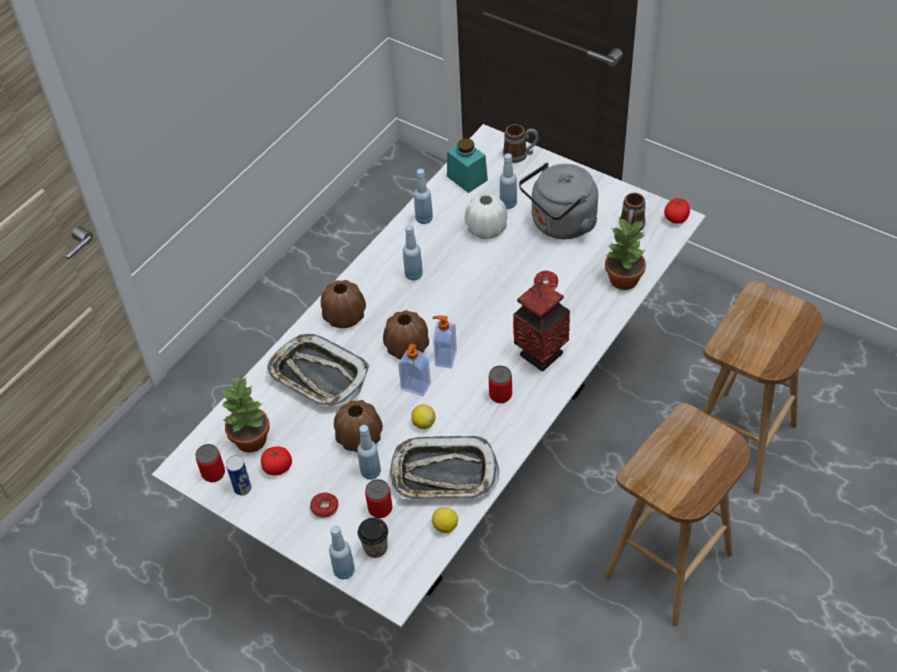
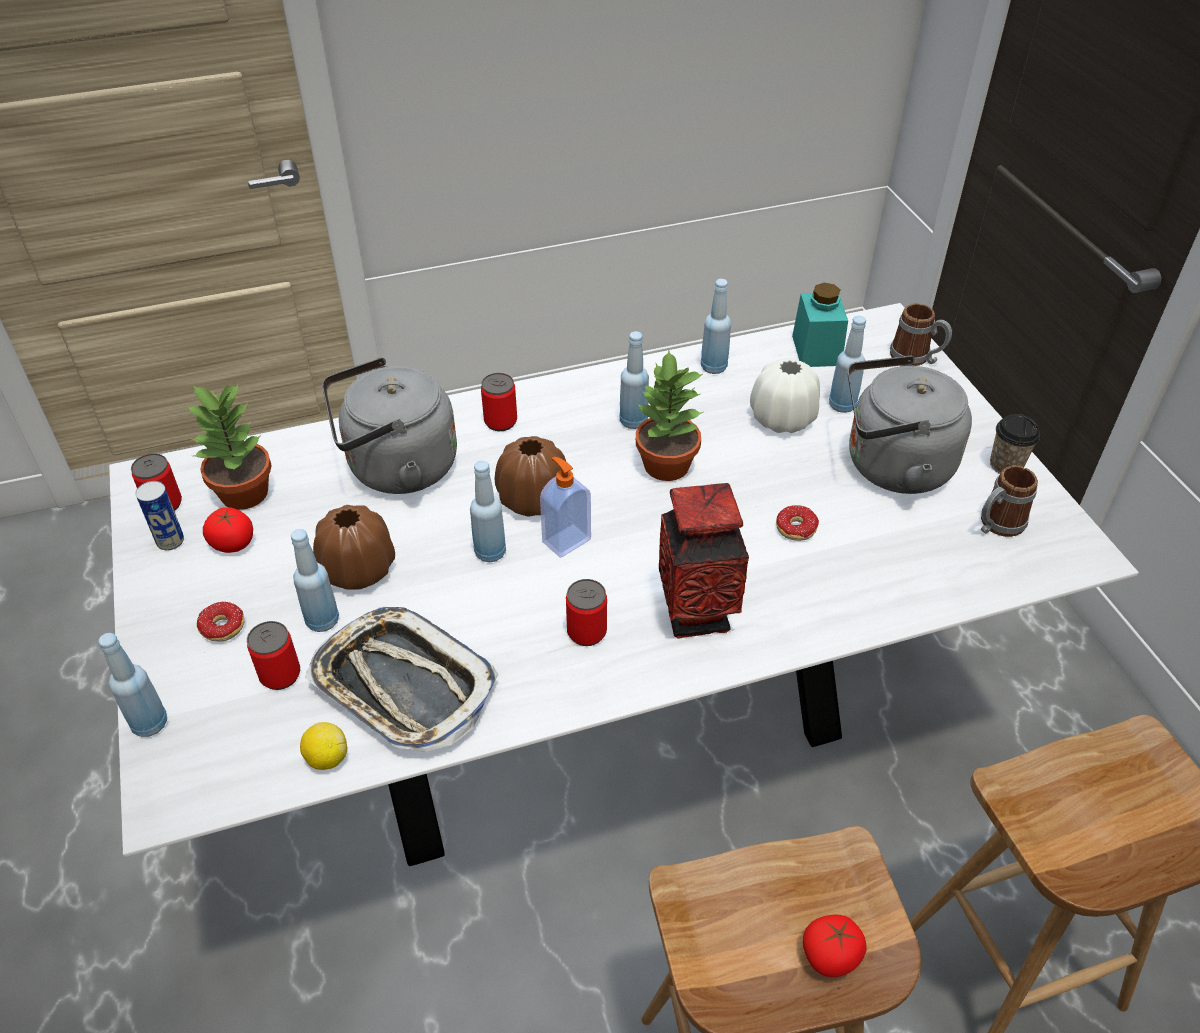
camera: 35 degrees right, 5 degrees down
tray [266,334,370,407] -> grey kettle [322,357,457,494]
brown vase [321,280,366,328] -> can [481,373,517,431]
cup [358,517,388,558] -> cup moved to [990,414,1040,474]
soap dispenser [398,344,431,396] -> blue bottle [470,461,506,562]
lemon [411,404,436,429] -> none
potted plant [605,218,646,290] -> potted plant moved to [636,350,703,481]
tomato [664,198,690,224] -> tomato moved to [803,915,867,977]

